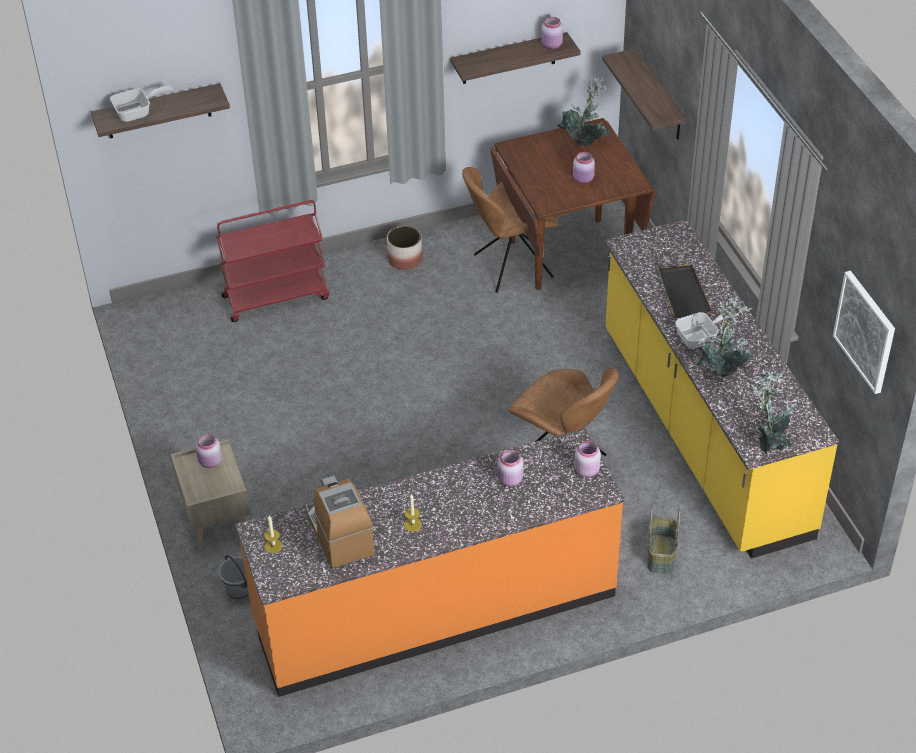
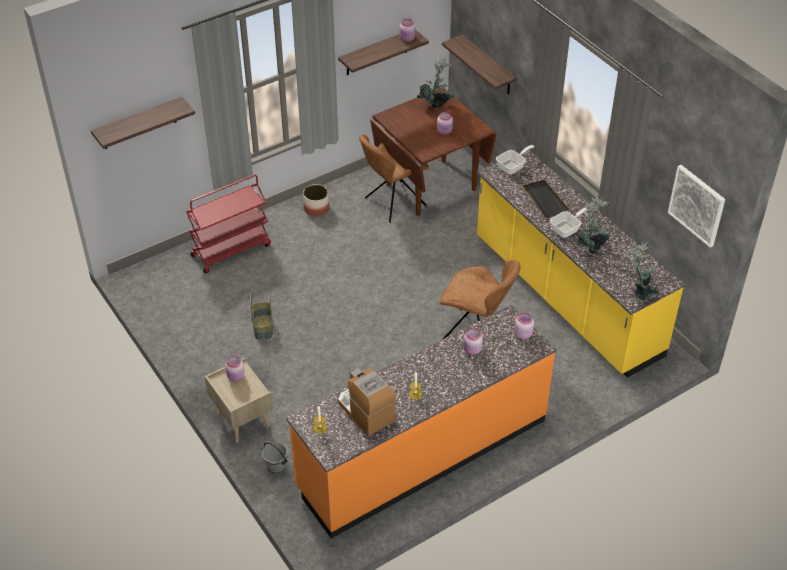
camera: 15 degrees left, 0 degrees up
frying pan [110,86,173,122] -> frying pan moved to [496,145,535,174]
basket [647,505,680,574] -> basket moved to [250,292,273,340]

